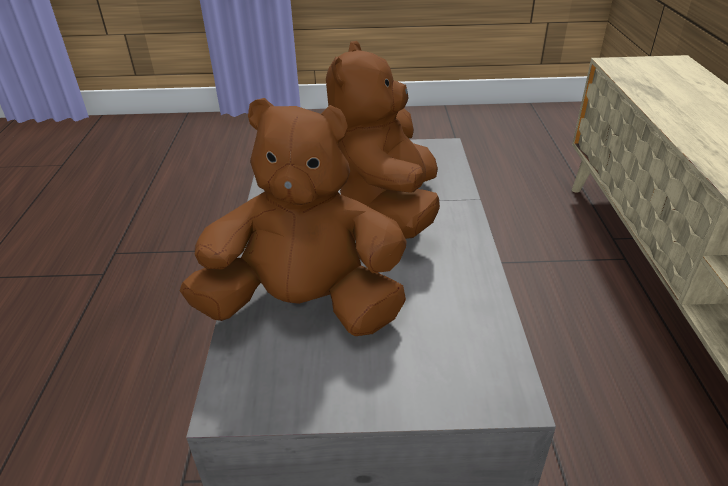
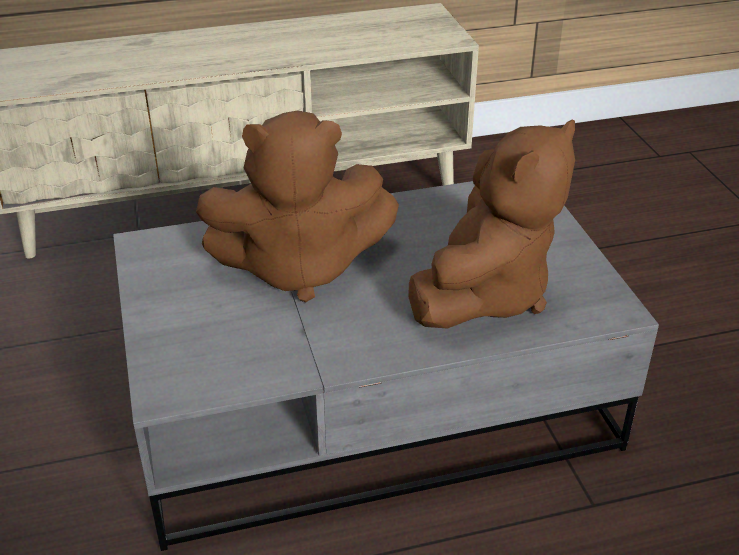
camera: 105 degrees left, 0 degrees up
brown plush toy [180,98,407,336] -> brown plush toy turned 135 degrees counterclockwise [409,119,575,329]

